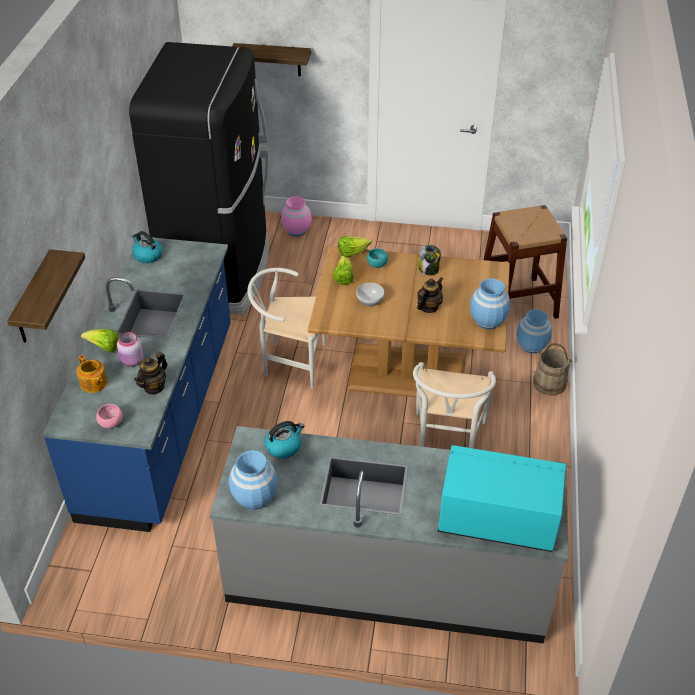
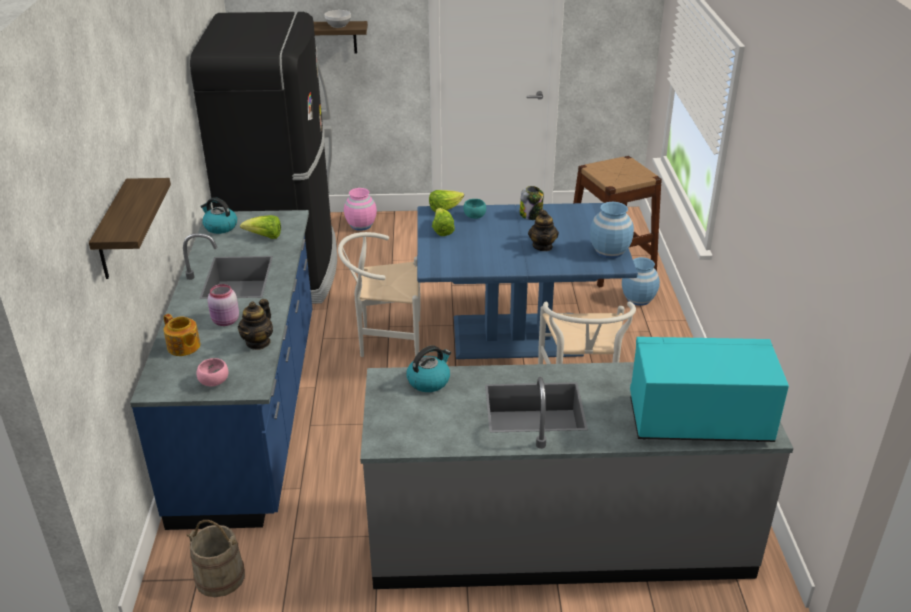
camera: 10 degrees left, 10 degrees down
lettuce [81,329,119,352] -> lettuce moved to [240,215,281,239]
blue vase [229,451,278,510] -> none
brown dining table [308,246,510,397] -> blue dining table [417,203,638,359]
bowl [356,283,384,307] -> bowl moved to [325,10,351,28]
teapot [417,277,443,313] -> teapot turned 150 degrees clockwise [528,209,559,251]
beige bucket [533,343,573,395] -> beige bucket moved to [187,520,245,597]

